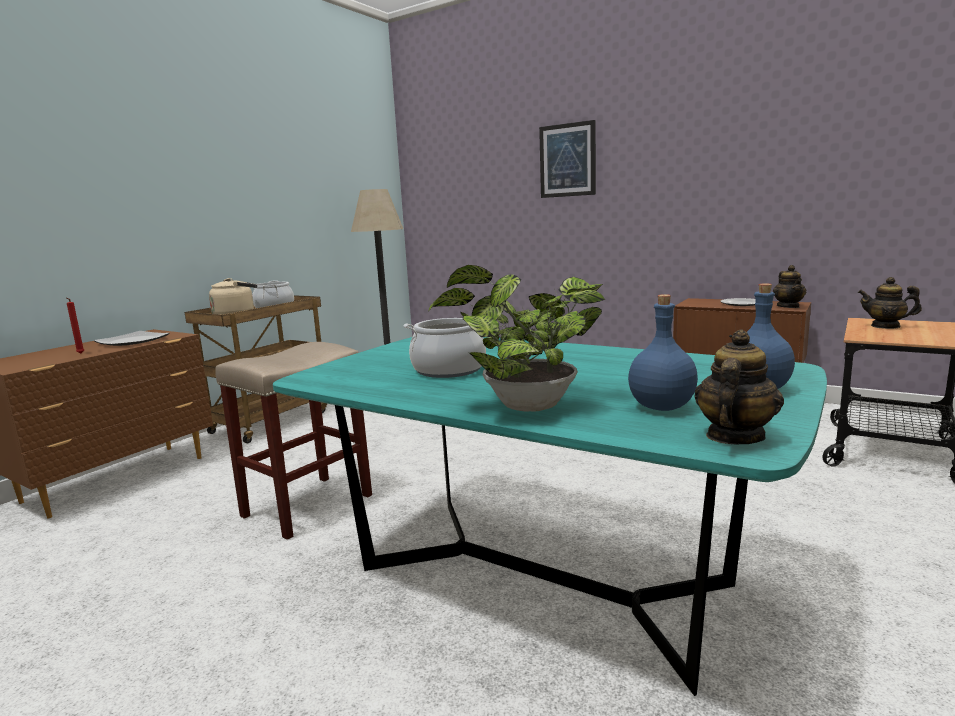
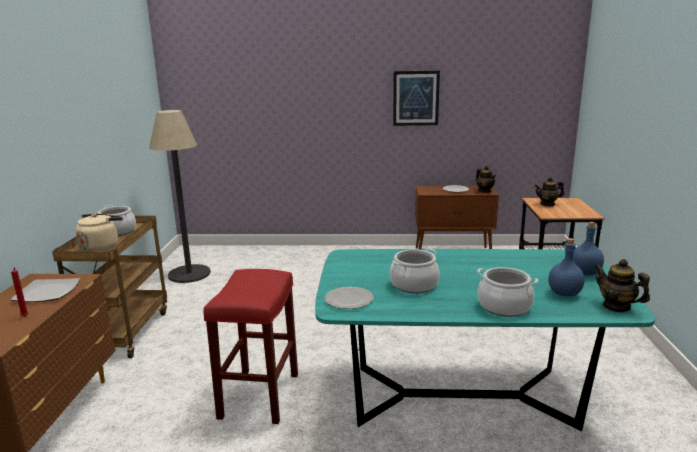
camera: 30 degrees left, 5 degrees up
beige stool [215,342,372,540] -> red stool [203,269,298,424]
potted plant [428,265,605,412] -> cooking pot [477,267,538,317]
picture [539,120,596,198] -> picture moved to [393,70,440,126]
teapot [694,330,784,444] -> teapot turned 45 degrees counterclockwise [594,259,650,312]
none -> plate [325,287,373,309]

